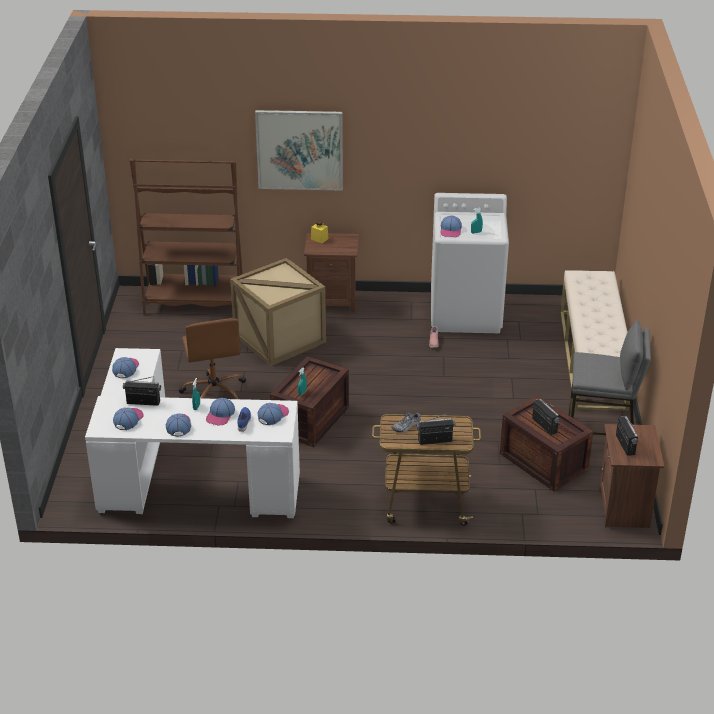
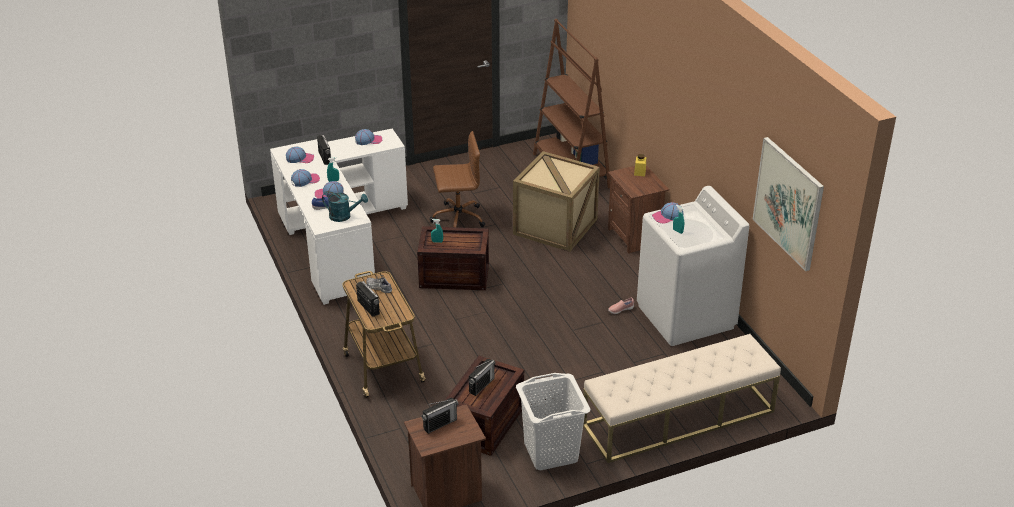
camera: 65 degrees right, 0 degrees up
brown office chair [179,318,246,399] -> brown office chair turned 150 degrees counterclockwise [430,131,485,227]
picture [255,110,343,191] -> picture moved to [753,137,824,271]
cap [258,403,289,425] -> turquoise watering can [322,191,368,222]
grey stool [569,320,651,435] -> white laundry basket [516,373,590,470]

